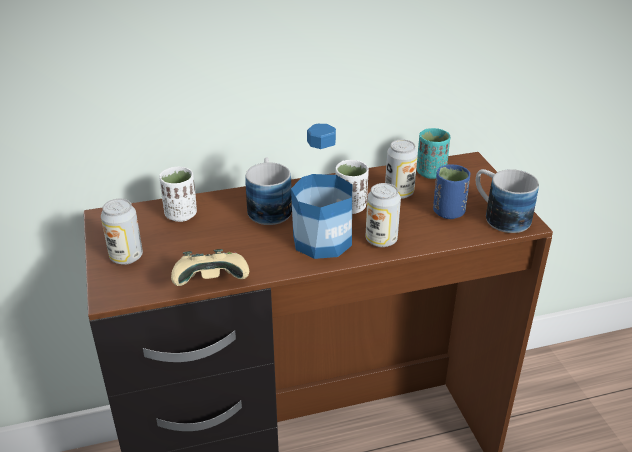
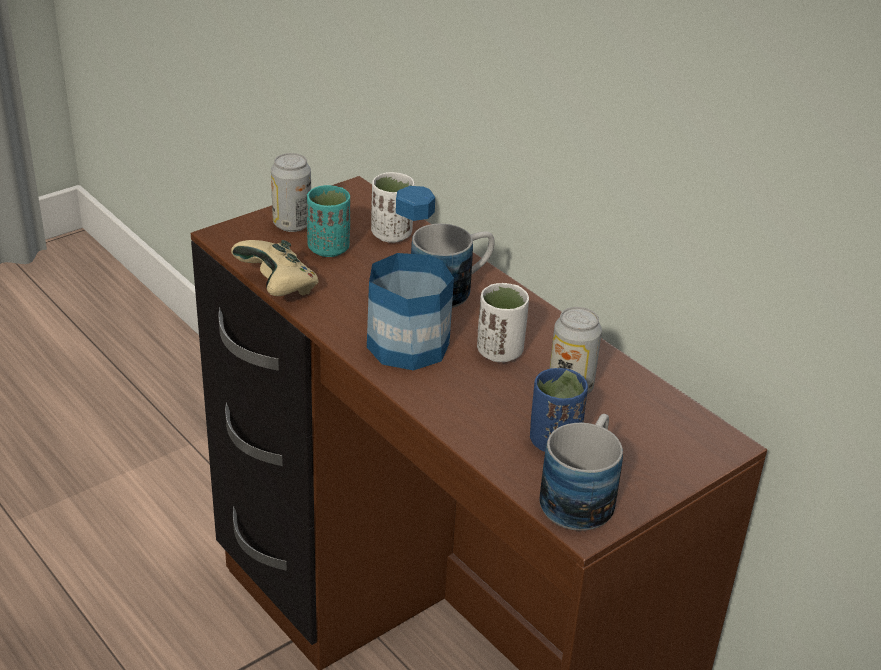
camera: 65 degrees right, 0 degrees up
can [366,183,401,247] -> none
turquoise cup [417,128,450,179] -> turquoise cup moved to [307,185,350,257]

